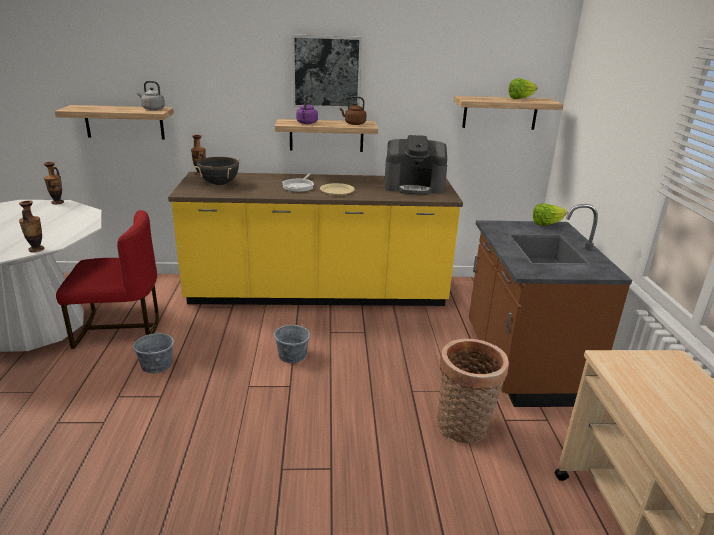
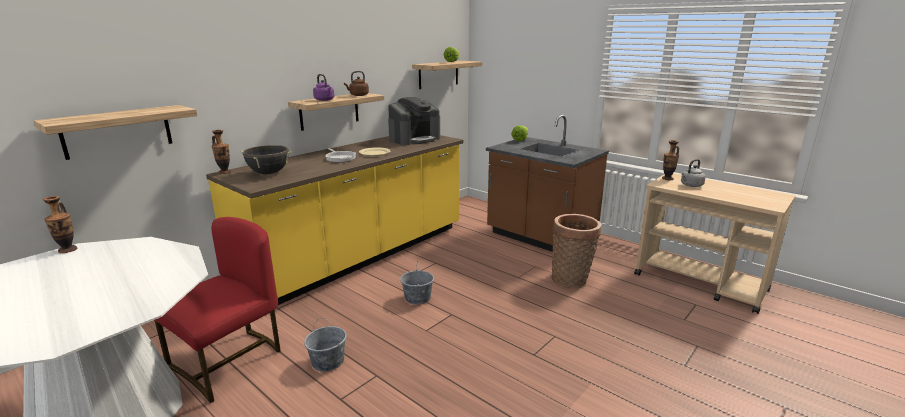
camera: 45 degrees left, 5 degrees down
vase [19,201,45,252] -> vase moved to [662,140,679,180]
grey kettle [137,81,165,110] -> grey kettle moved to [681,159,706,187]
picture [292,34,362,109] -> none

